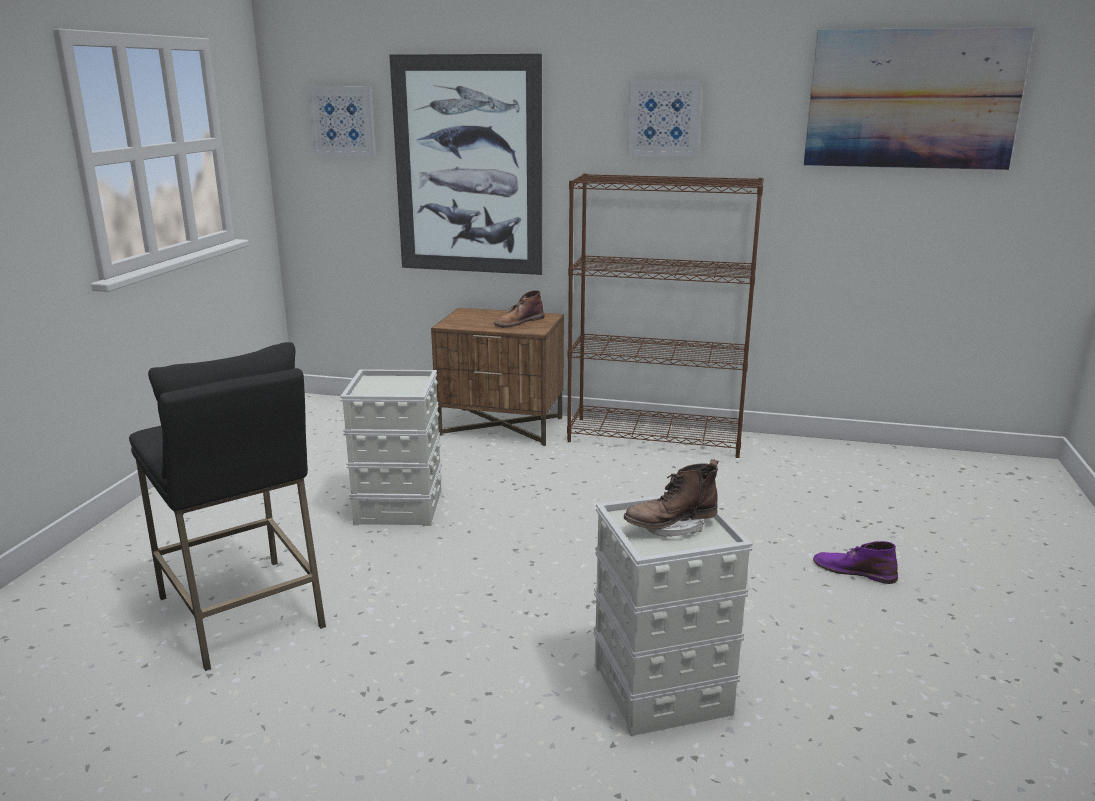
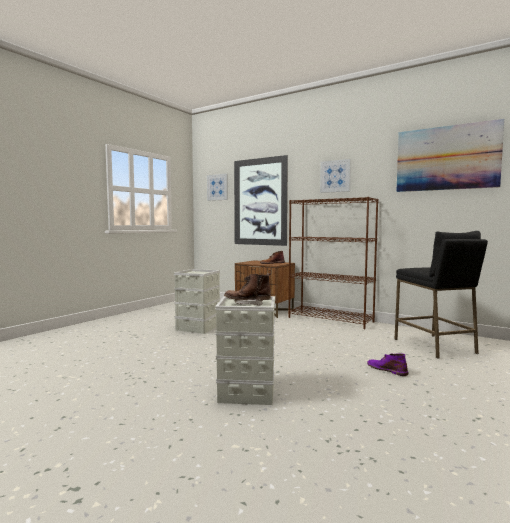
camera: 20 degrees right, 15 degrees down
black stool [129,342,326,671] -> black stool moved to [395,231,488,358]

